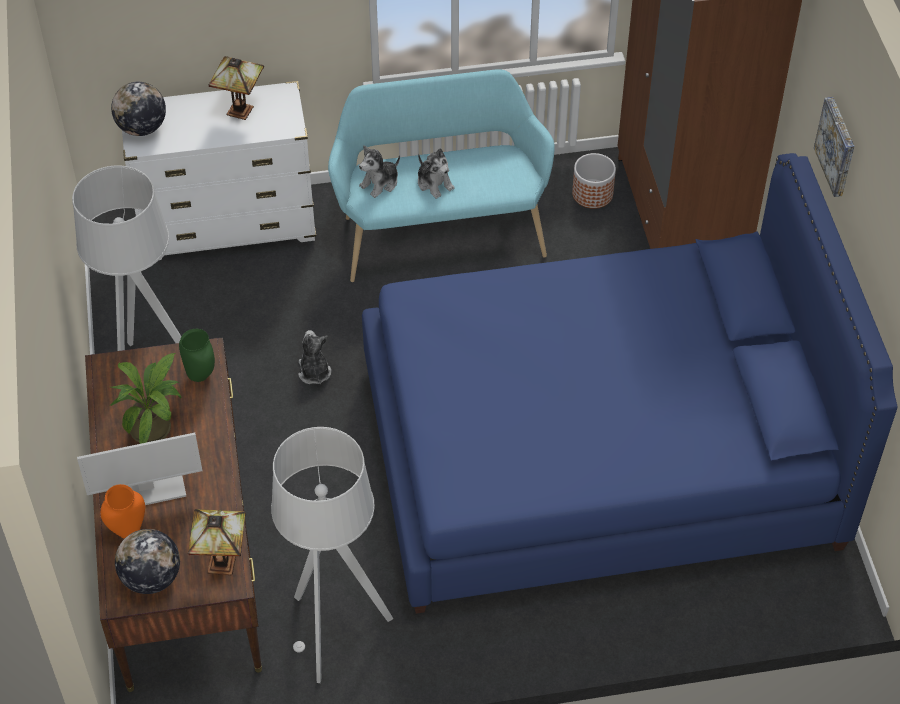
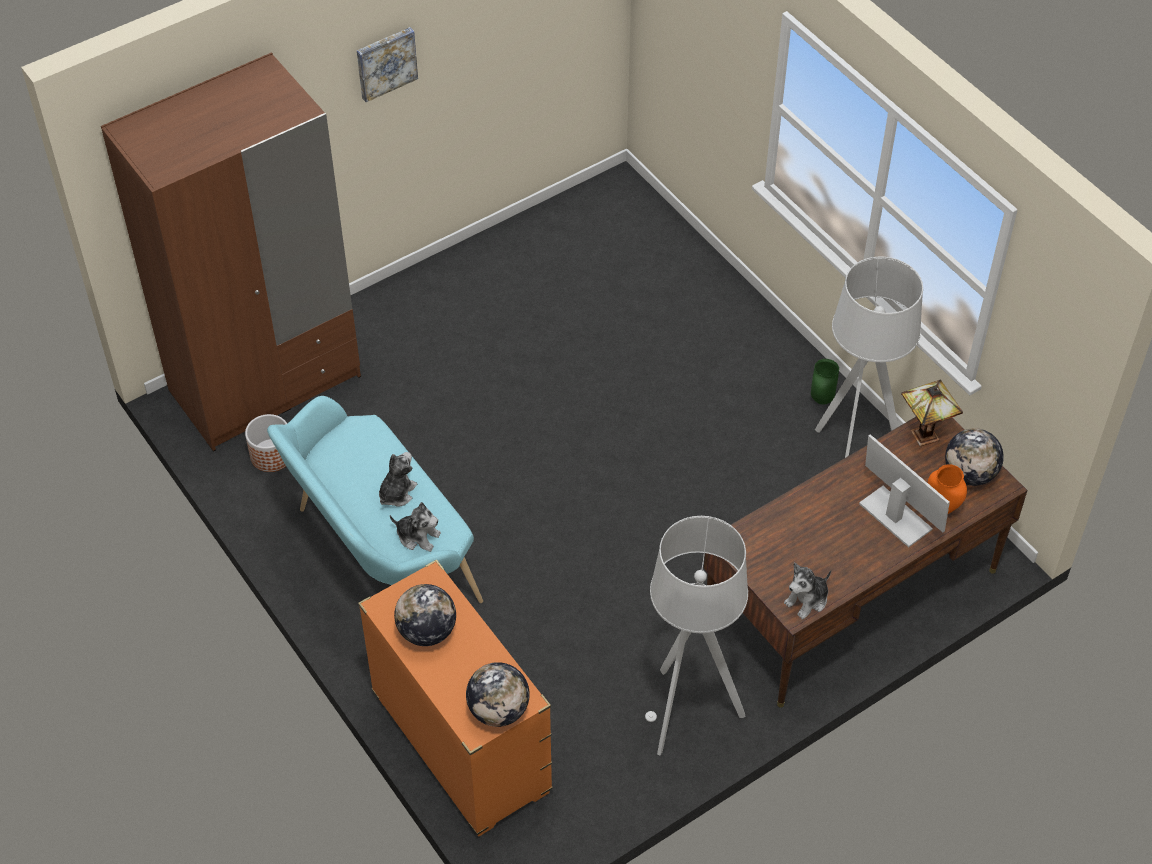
camera: 115 degrees left, 0 degrees up
potted plant [109,353,182,444] -> none
white dresser [122,81,316,260] -> orange dresser [358,559,553,837]
green vase [179,329,215,382] -> green vase moved to [811,359,839,405]
table lamp [209,56,264,120] -> globe [394,584,456,646]
plush toy [298,330,331,384] -> plush toy moved to [784,563,831,619]
blue bed [362,153,898,614] -> none

